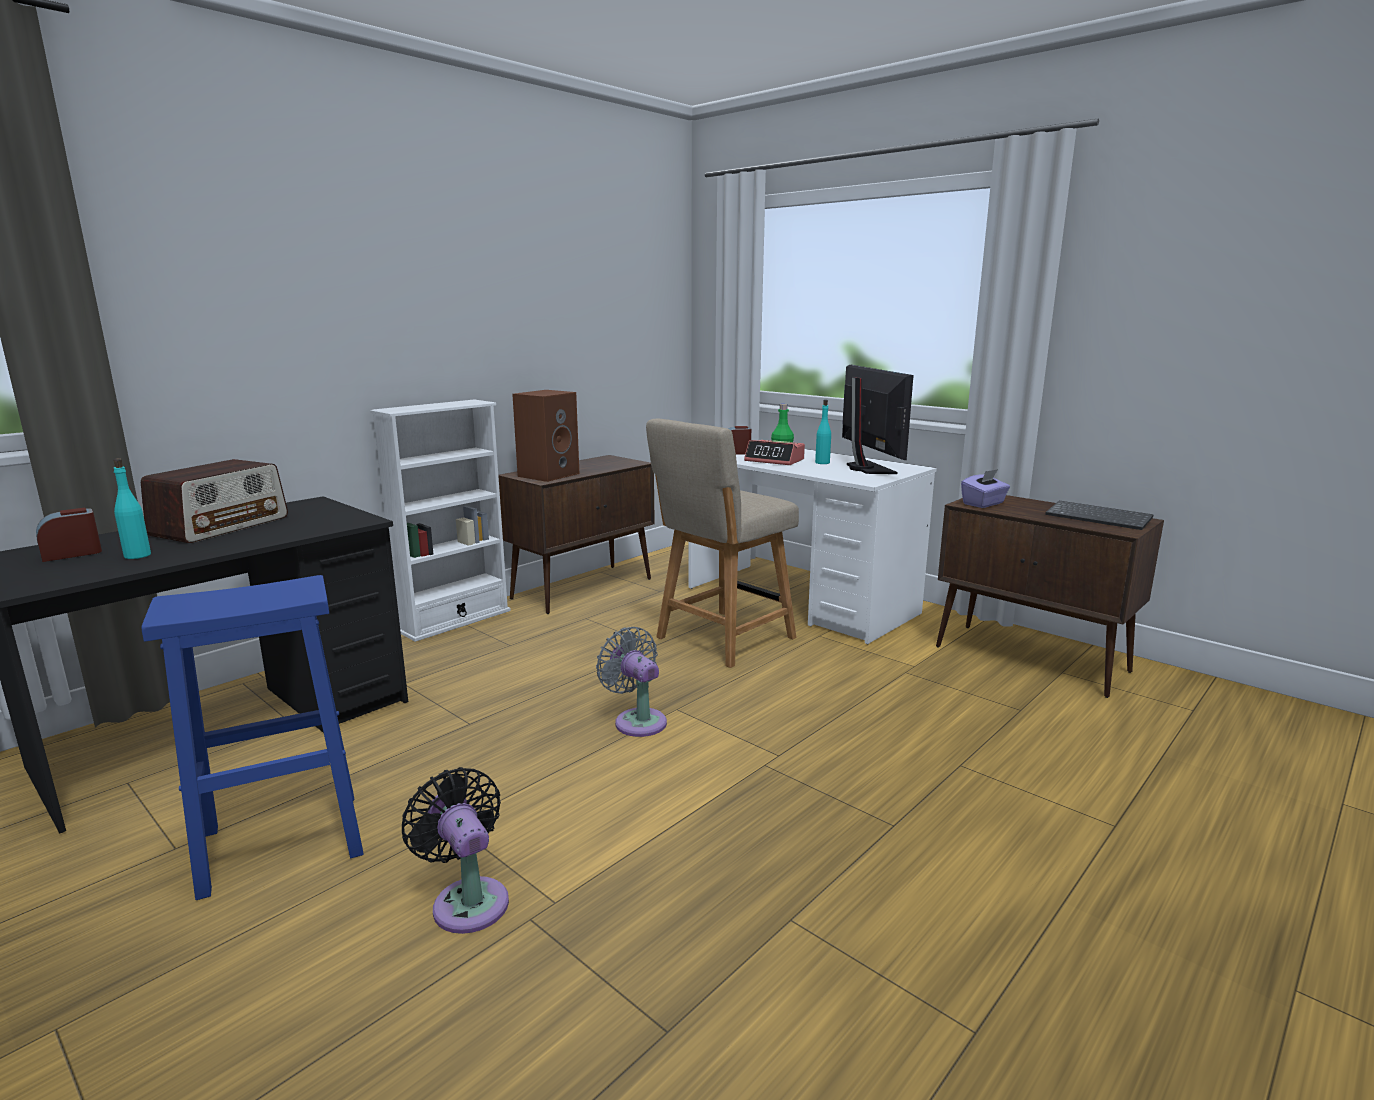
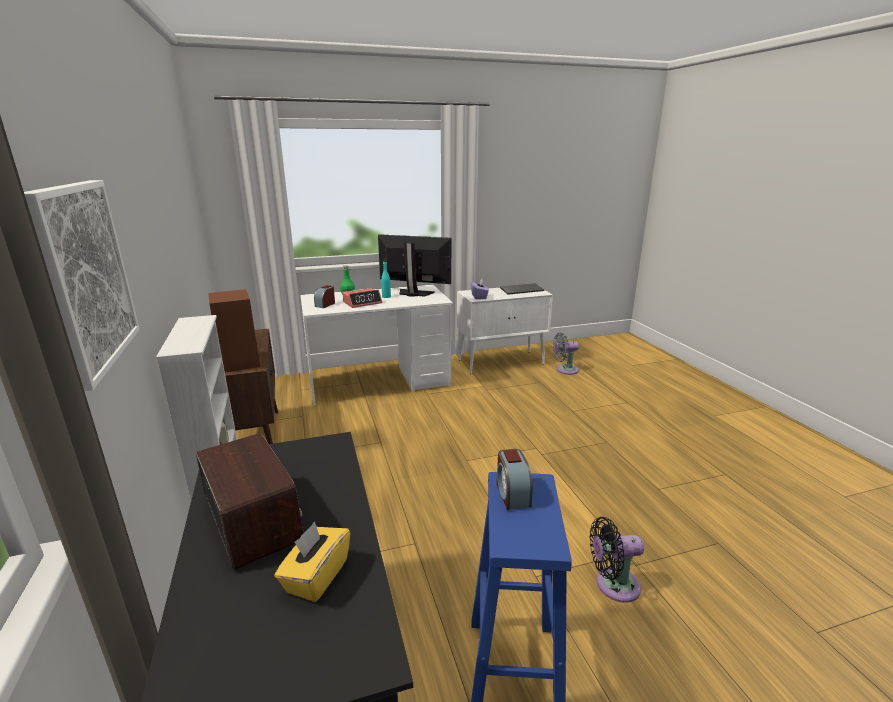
camera: 60 degrees left, 5 degrees up
alarm clock [36,508,102,562] -> alarm clock moved to [497,449,533,510]
turquoise bottle [113,458,151,559] -> yellow tissue box [275,522,350,602]
grey fan [596,627,667,737] -> grey fan moved to [553,332,579,375]
beige chair [646,418,799,668] -> none
brown cabinet [936,495,1164,698] -> white cabinet [457,288,553,374]
none -> picture [24,180,140,391]

